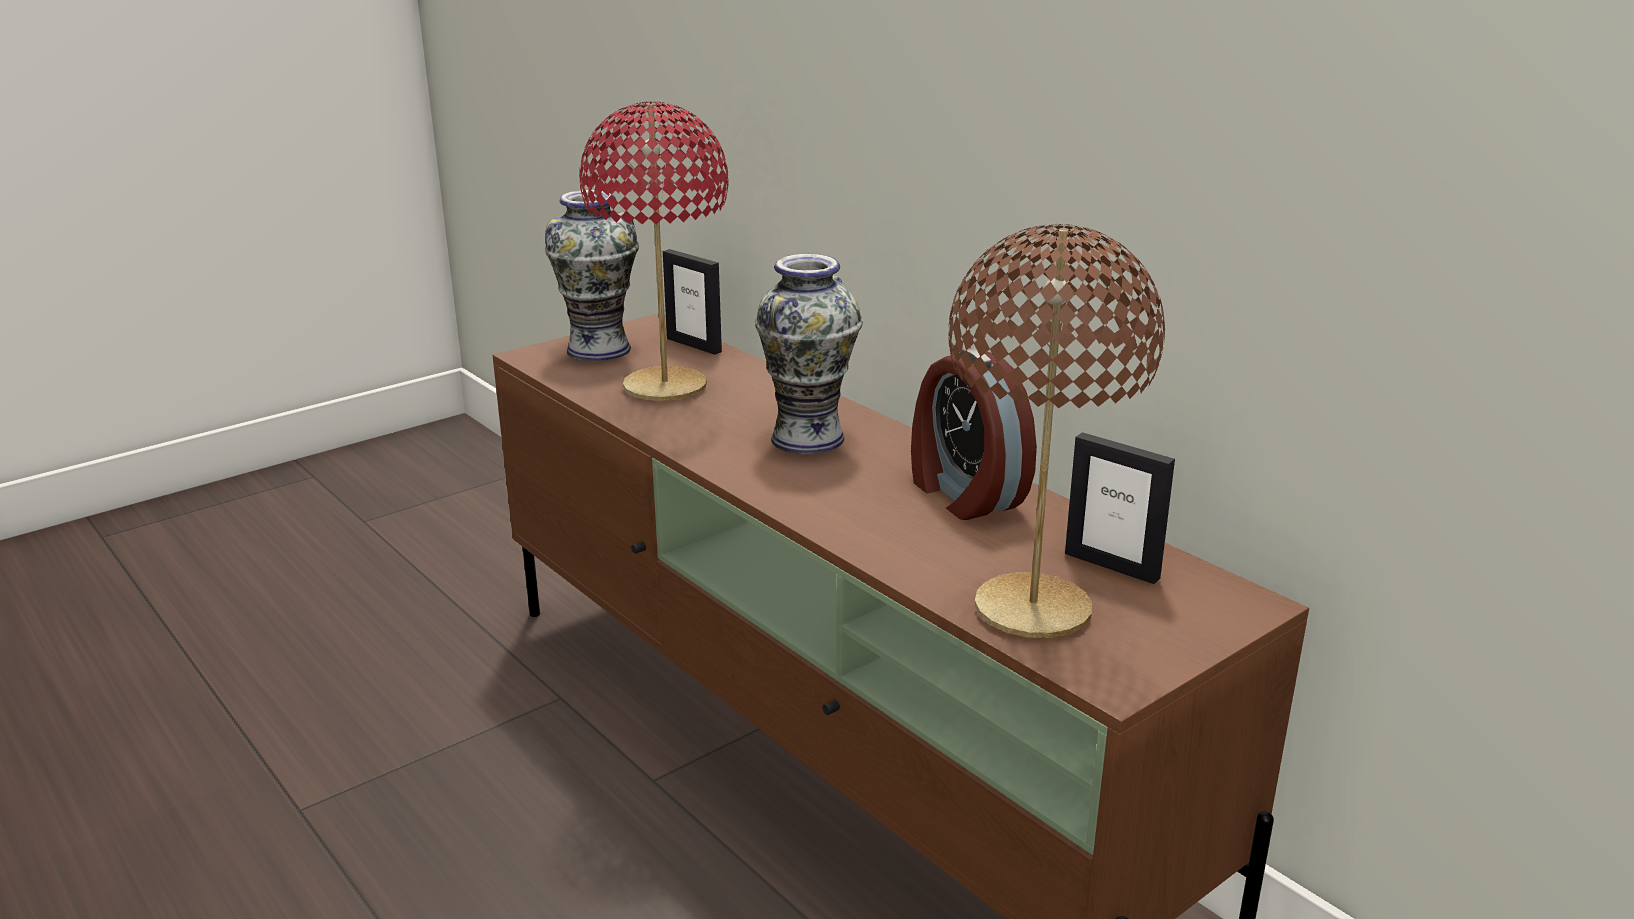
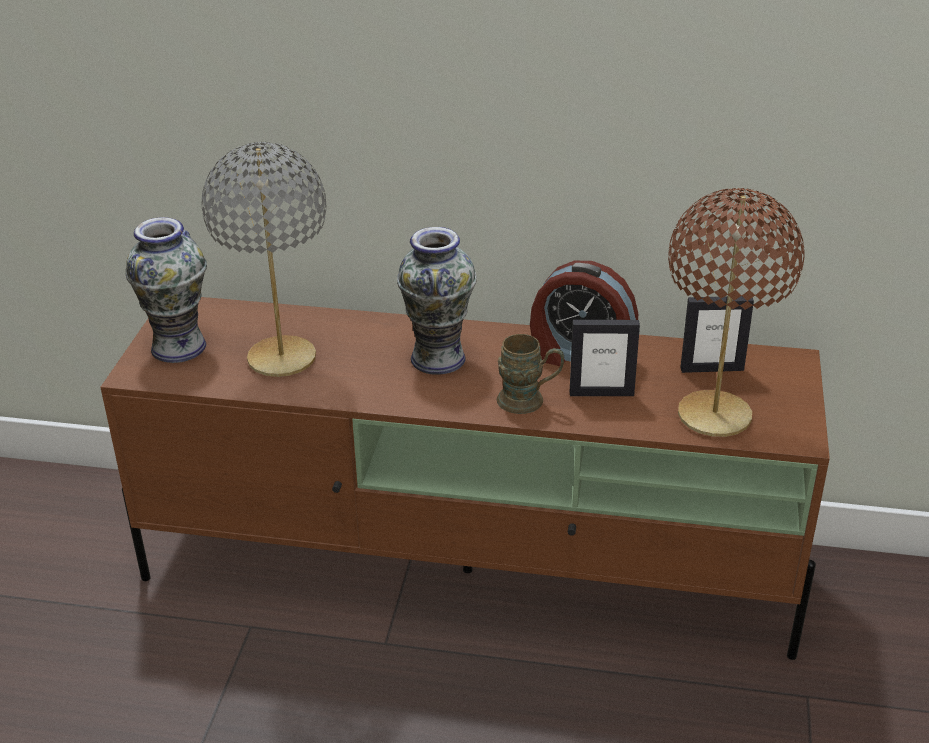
camera: 40 degrees left, 10 degrees up
red table lamp [579,101,729,401] -> grey table lamp [201,142,326,377]
picture frame [663,249,722,355] -> picture frame moved to [570,320,640,396]
none -> brown mug [497,334,564,414]

